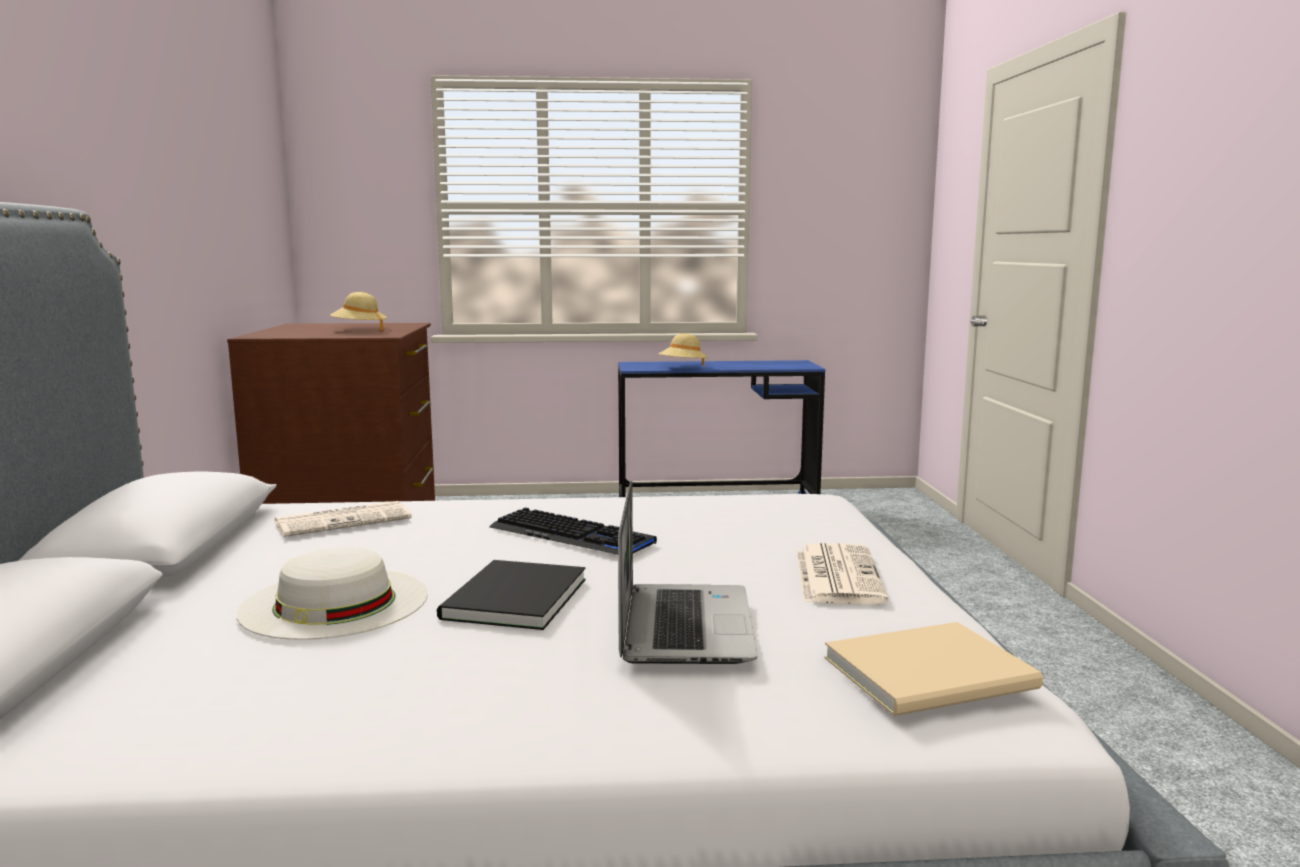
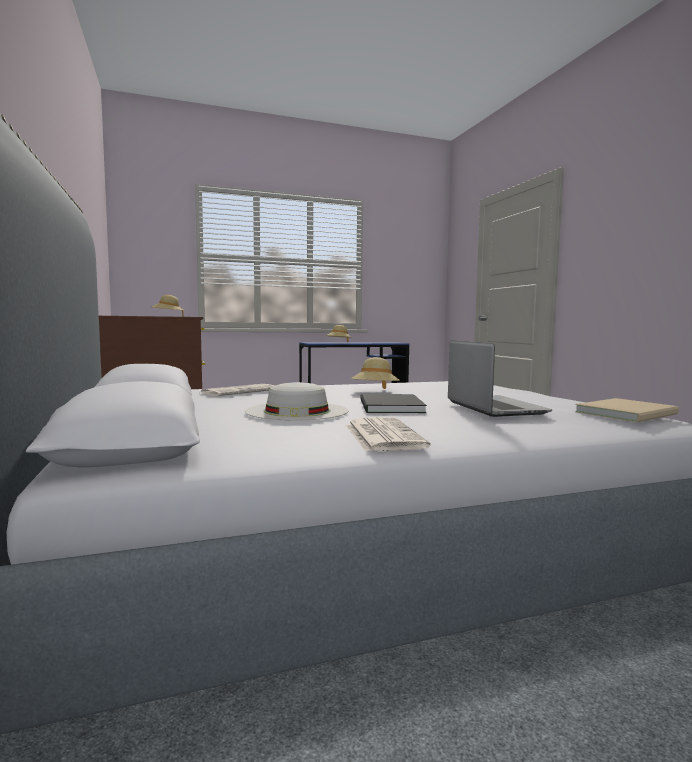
camera: 15 degrees left, 5 degrees down
keyboard [489,507,657,555] -> beige hat [351,357,400,389]
newspaper [796,543,888,605] -> newspaper moved to [346,417,431,452]

